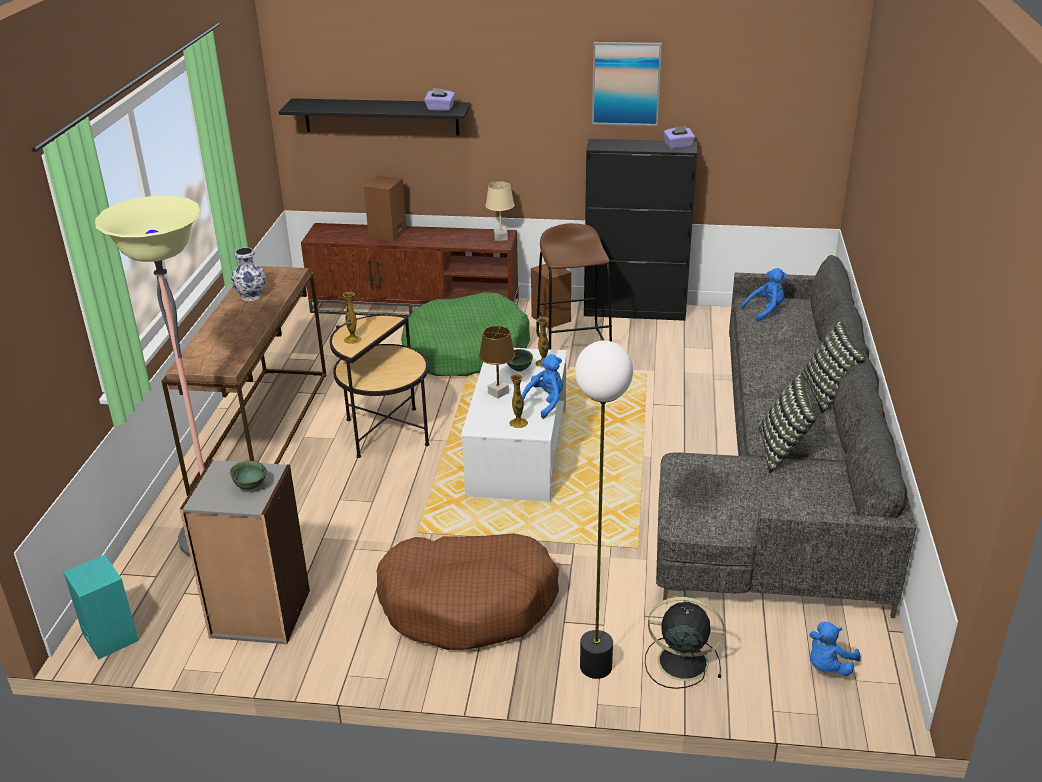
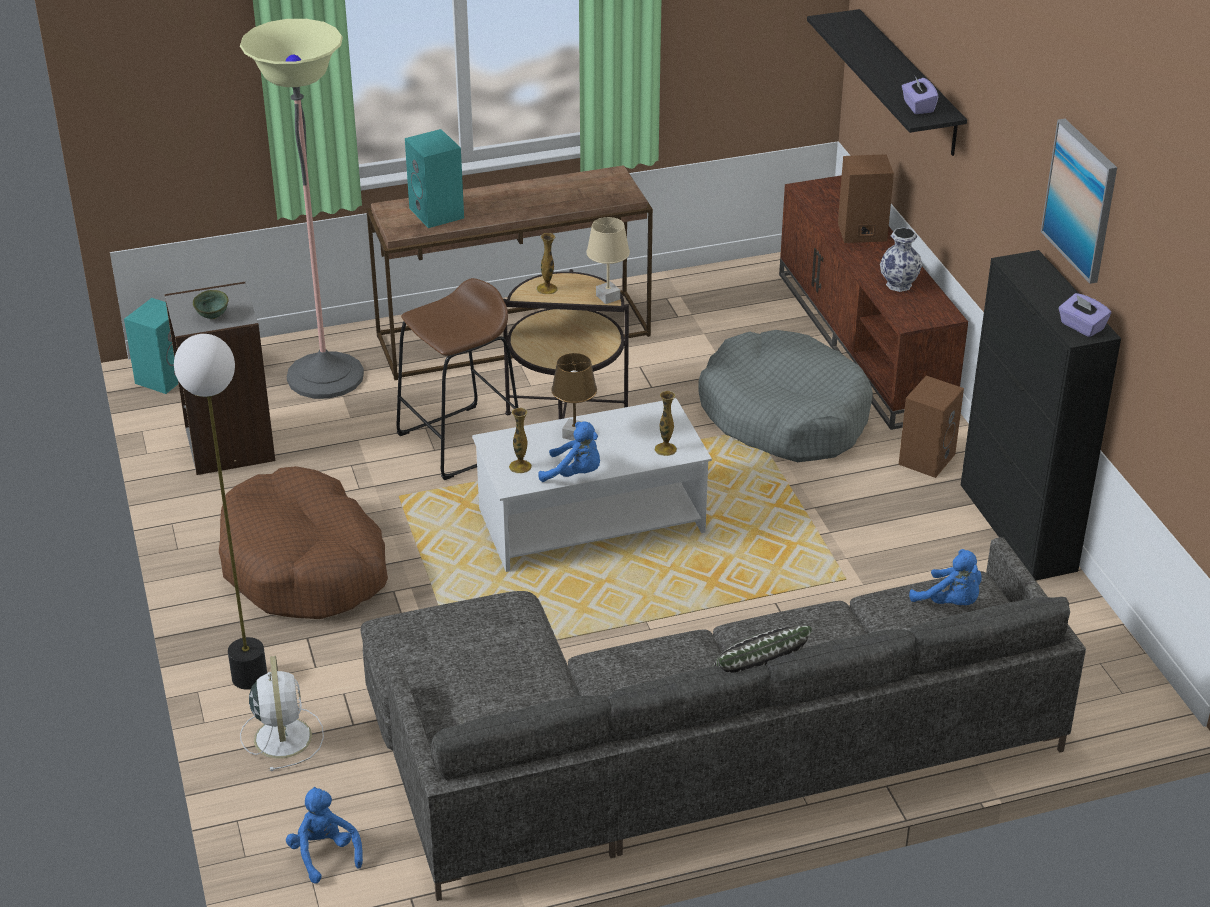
camera: 65 degrees right, 5 degrees up
vase [231,248,266,301] -> vase moved to [880,228,922,292]
green dog bed [401,292,530,376] -> grey dog bed [698,330,873,462]
beige table lamp [485,181,514,241] -> beige table lamp moved to [586,217,630,304]
green bowl [507,349,533,372] -> none
brown stool [536,223,612,350] -> brown stool moved to [396,278,518,480]
black fan [645,597,724,689] -> white fan [240,656,324,771]
pillow [759,374,817,473] -> none
blue plush toy [809,622,861,676] -> blue plush toy turned 45 degrees clockwise [286,787,363,884]
none -> turquoise speaker [405,129,464,228]

